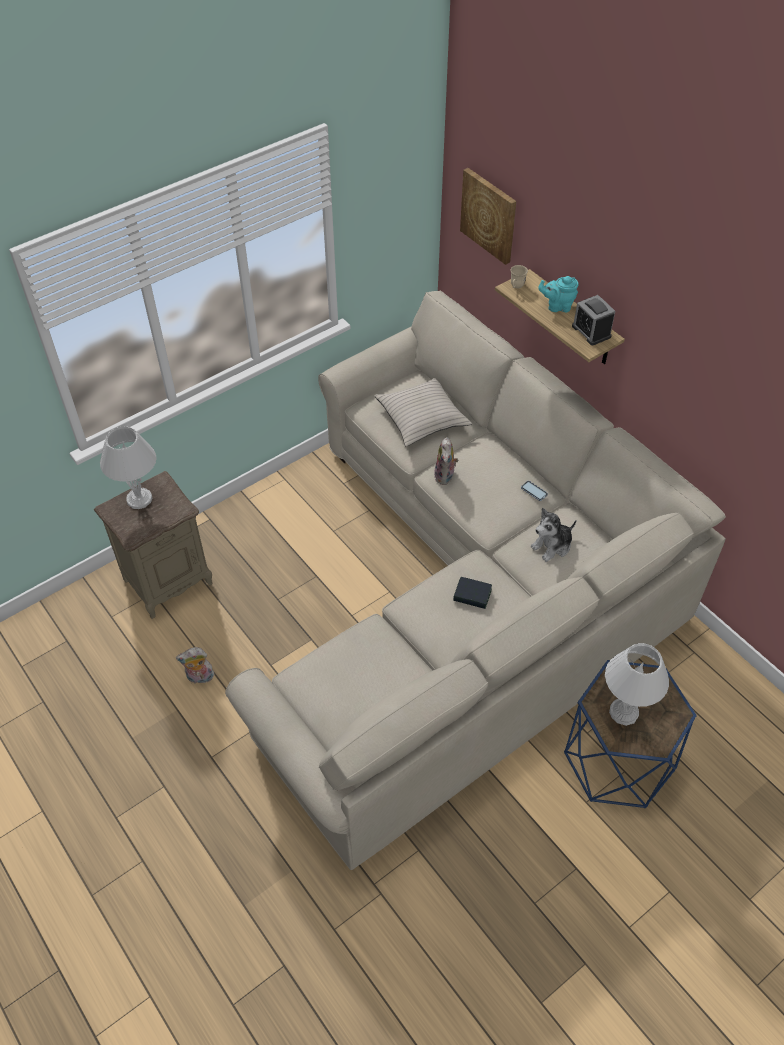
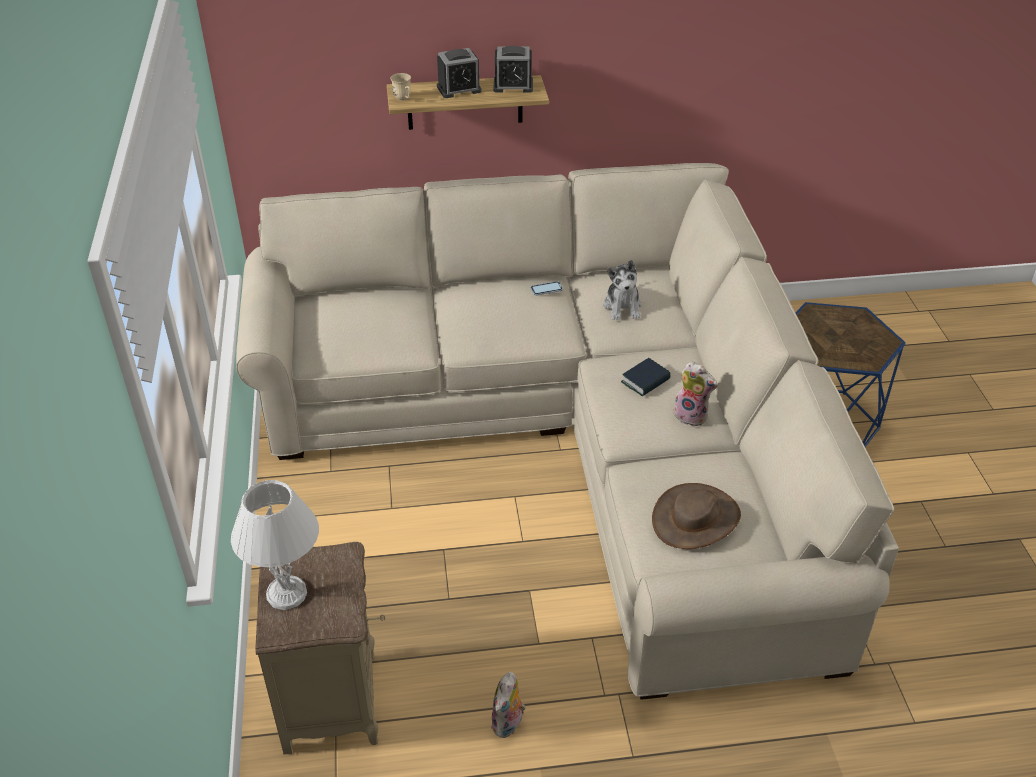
camera: 60 degrees left, 10 degrees down
beige pillow [374,378,472,446] -> none
plush toy [434,437,458,485] -> plush toy moved to [673,361,718,427]
picture [460,168,516,265] -> none
turquoise teapot [538,276,579,312] -> alarm clock [437,48,482,98]
white table lamp [605,643,669,726] -> none
none -> brown hat [652,483,741,549]

